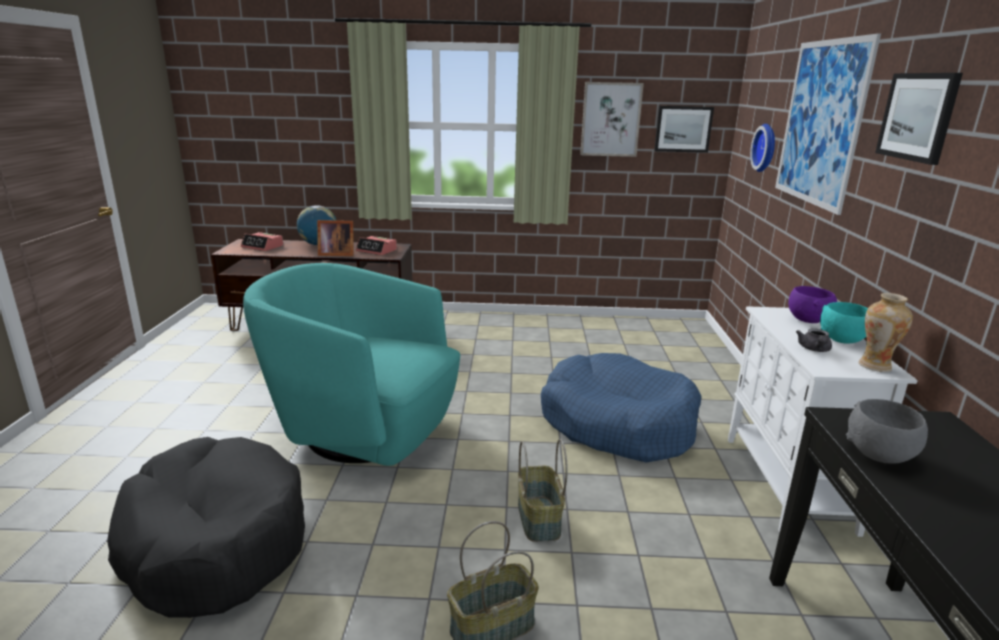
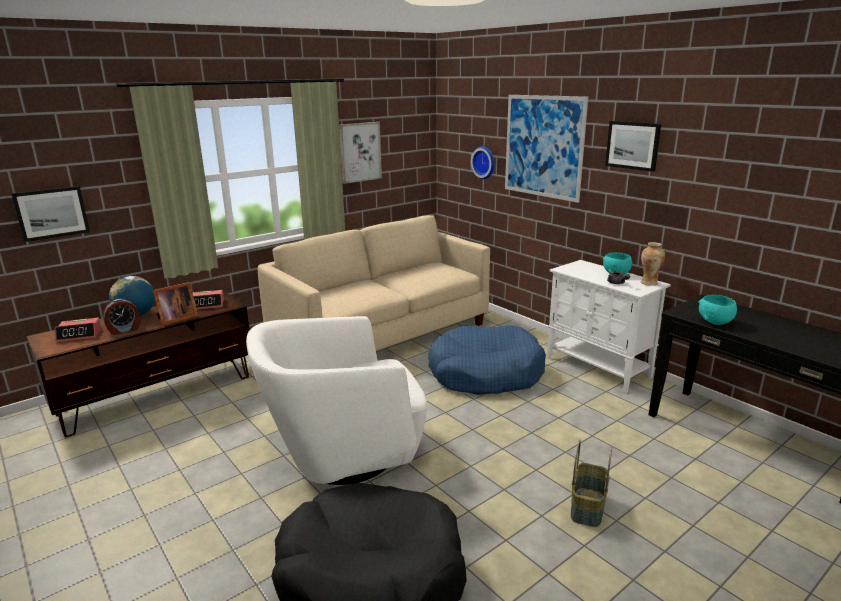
camera: 40 degrees left, 0 degrees up
turquoise armchair [243,263,461,466] -> white armchair [246,316,427,485]
basket [518,439,568,542] -> none
picture [654,106,714,153] -> picture moved to [11,186,90,242]
purple bowl [788,286,837,323] -> none
grey bowl [846,399,928,464] -> turquoise bowl [699,295,737,325]
none -> alarm clock [103,299,141,335]
none -> beige sofa [258,215,490,351]

